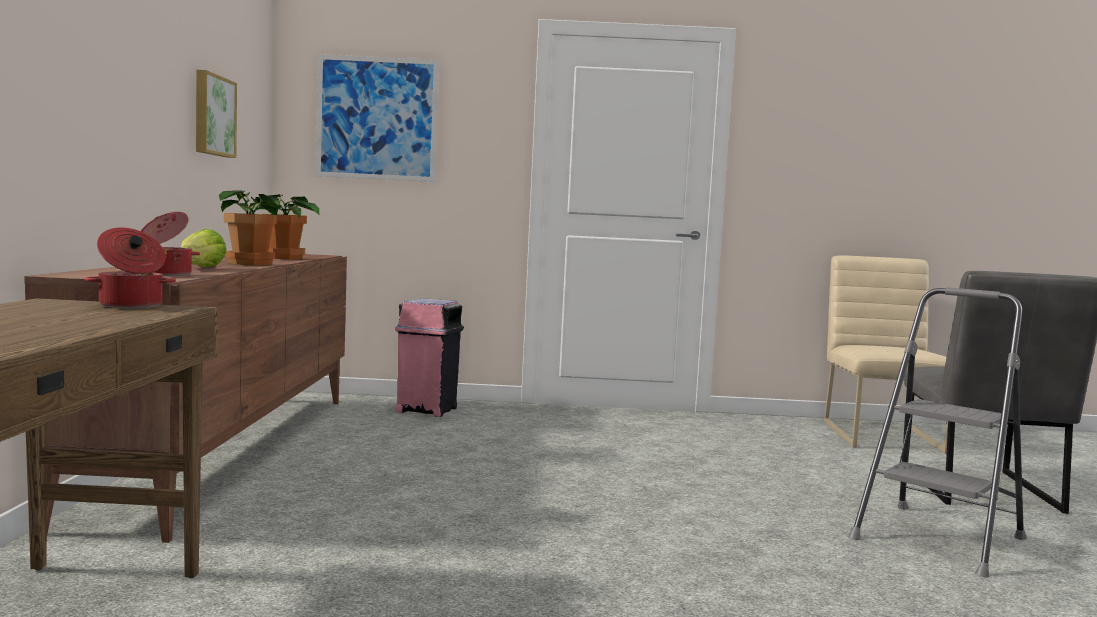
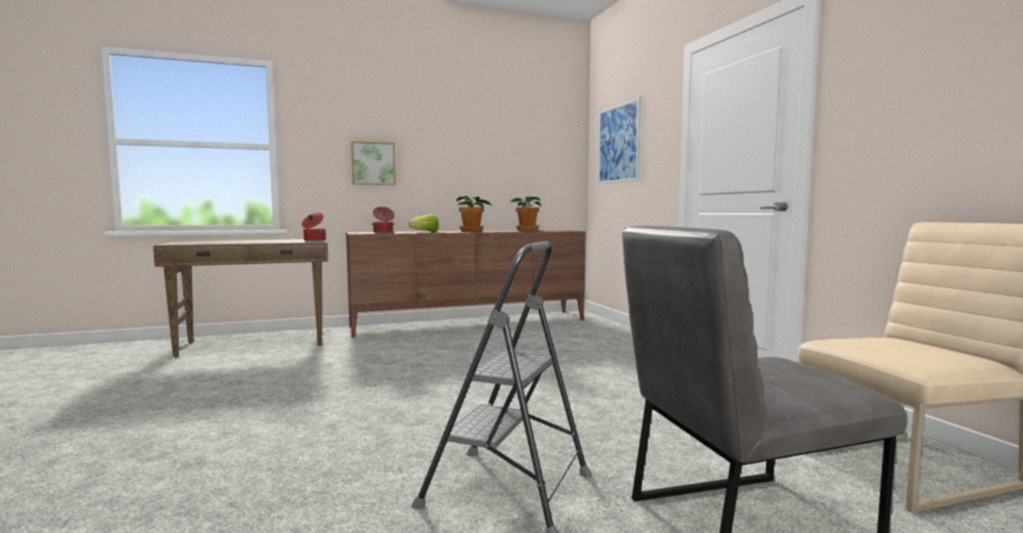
camera: 70 degrees right, 0 degrees up
picture [196,70,237,158] -> picture moved to [351,141,396,185]
pink trash can [395,298,464,417] -> none

